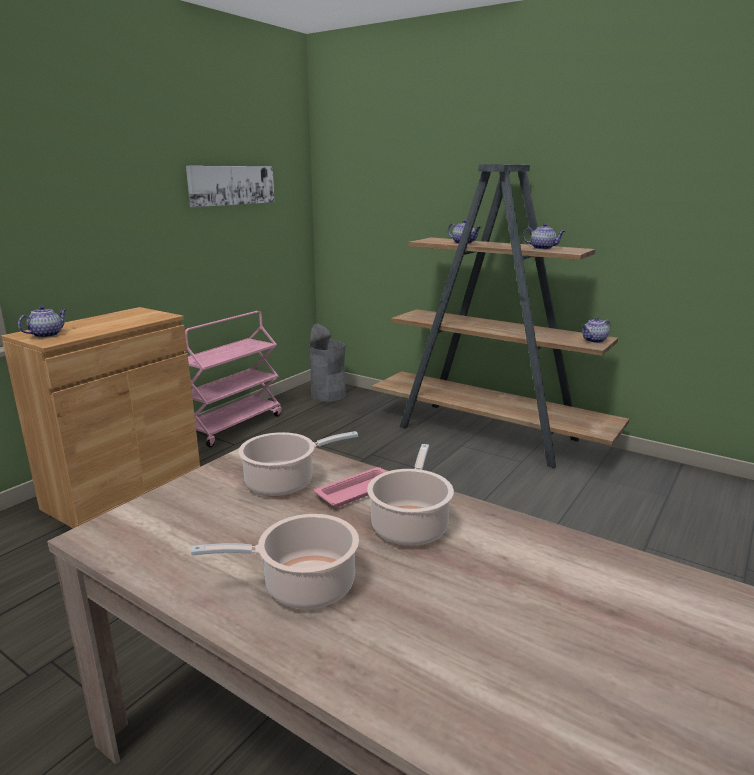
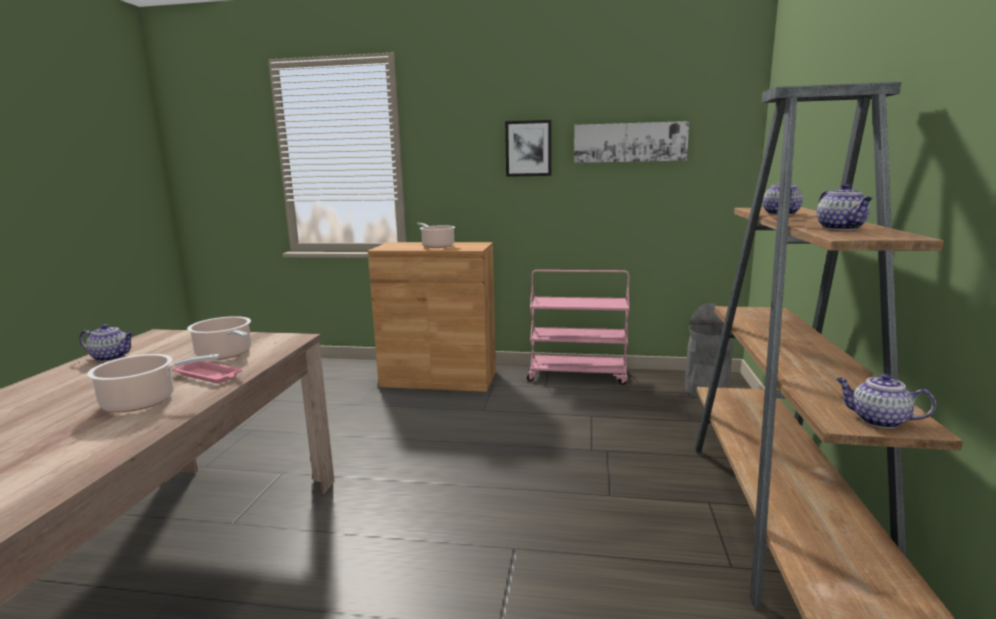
camera: 65 degrees right, 5 degrees down
teapot [18,306,67,338] -> teapot moved to [79,324,134,362]
cooking pot [191,514,359,609] -> cooking pot moved to [417,223,455,248]
none -> picture [505,120,552,177]

